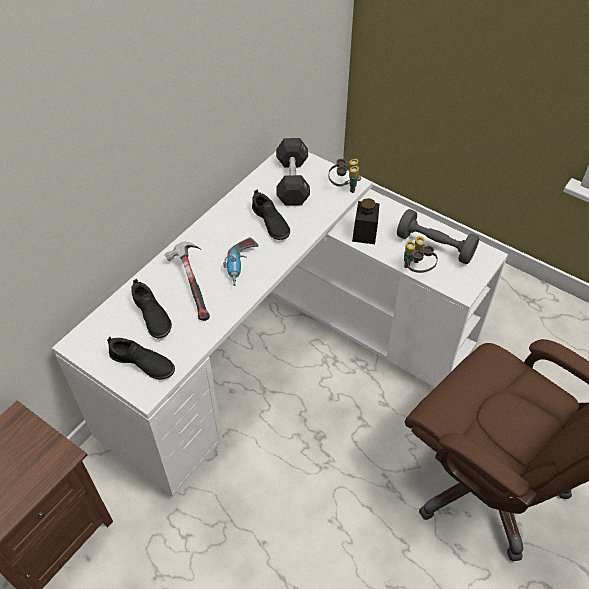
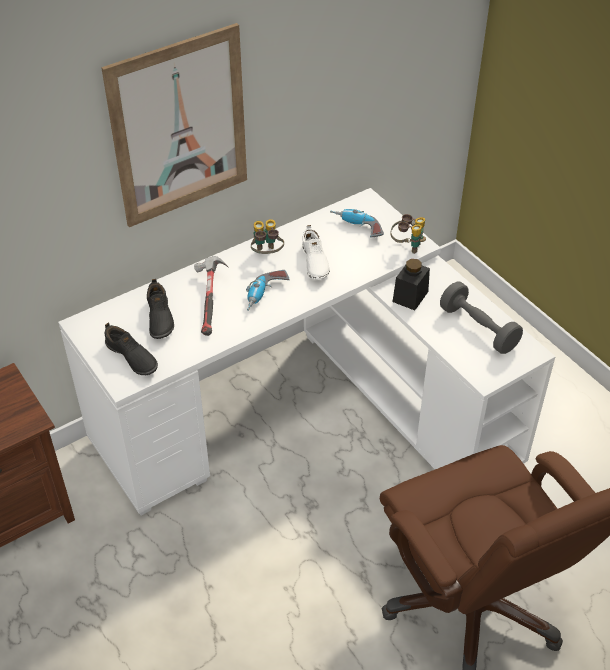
camera: 20 degrees right, 5 degrees down
black shoe [252,189,290,240] -> white shoe [302,225,330,280]
black dumbbell [276,138,310,206] -> power drill [330,209,384,238]
binoculars [404,236,438,273] -> binoculars moved to [251,219,284,254]
none -> picture [101,23,247,227]

